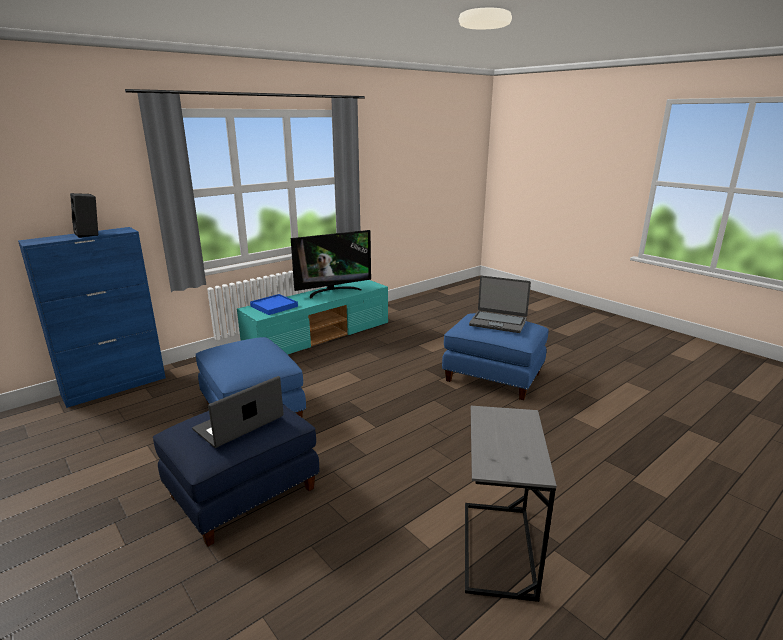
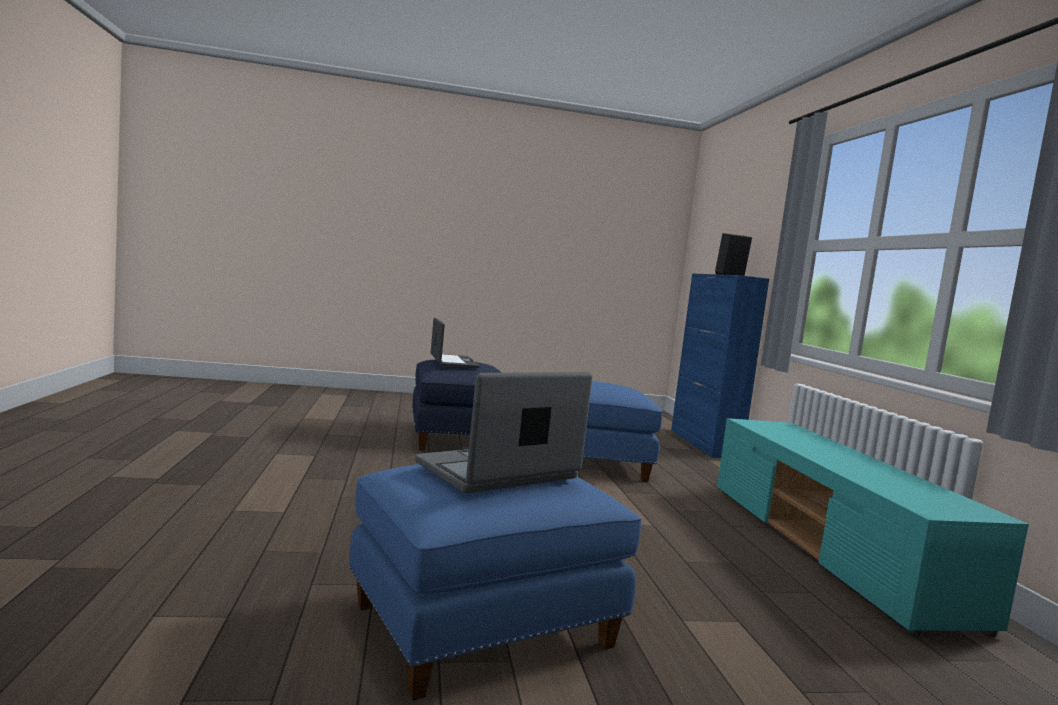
camera: 120 degrees right, 15 degrees down
blue tray [250,294,298,315] -> none
television [291,230,371,298] -> none
grey side table [465,406,557,602] -> none

